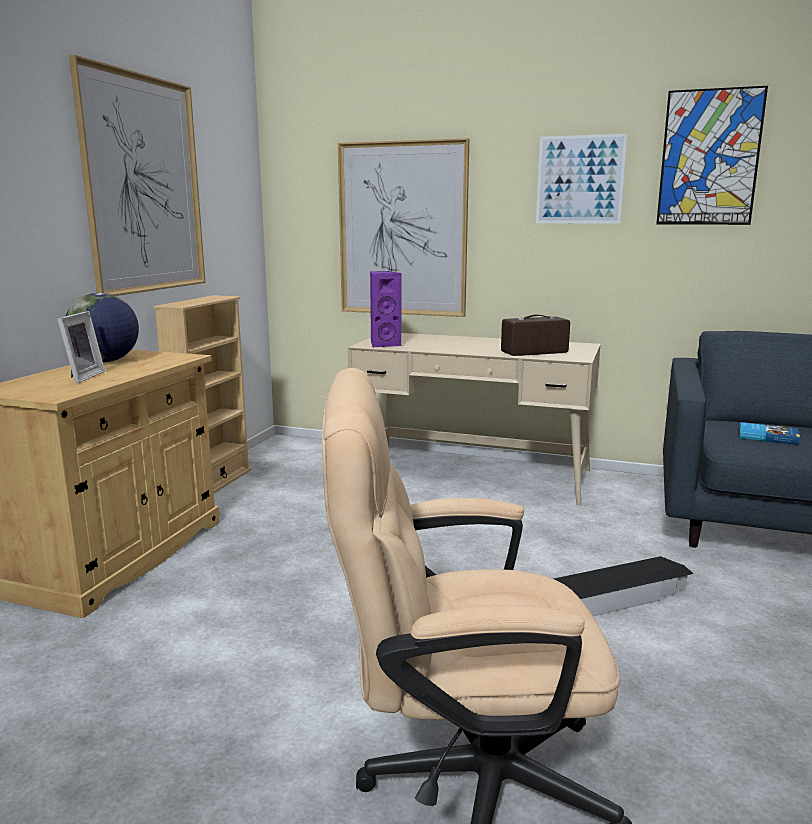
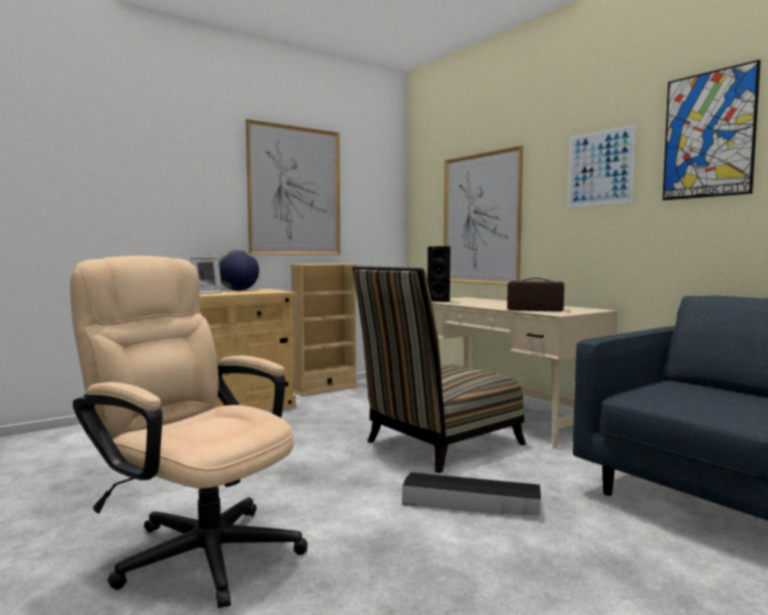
camera: 35 degrees right, 10 degrees down
purple speaker [370,271,402,347] -> black speaker [427,246,450,302]
book [739,422,800,445] -> none
none -> chair [352,266,526,473]

